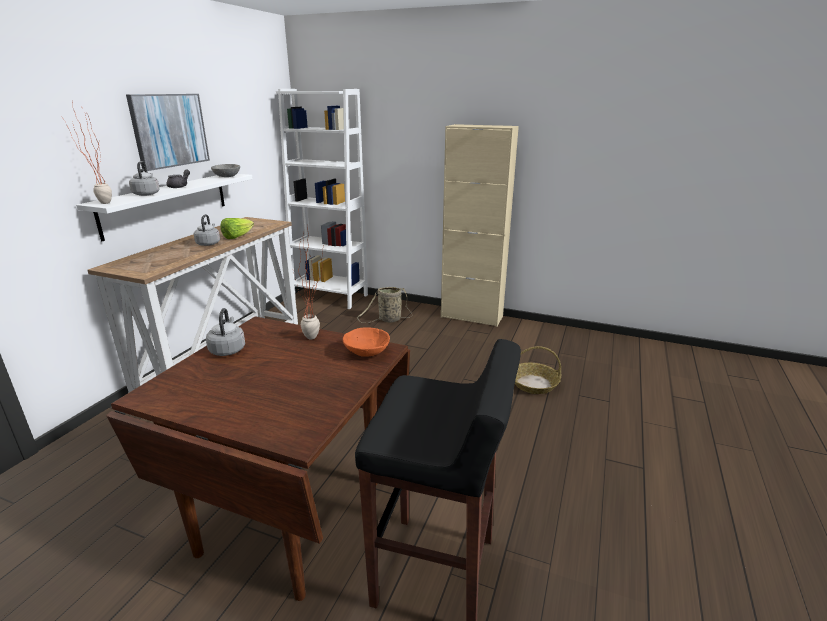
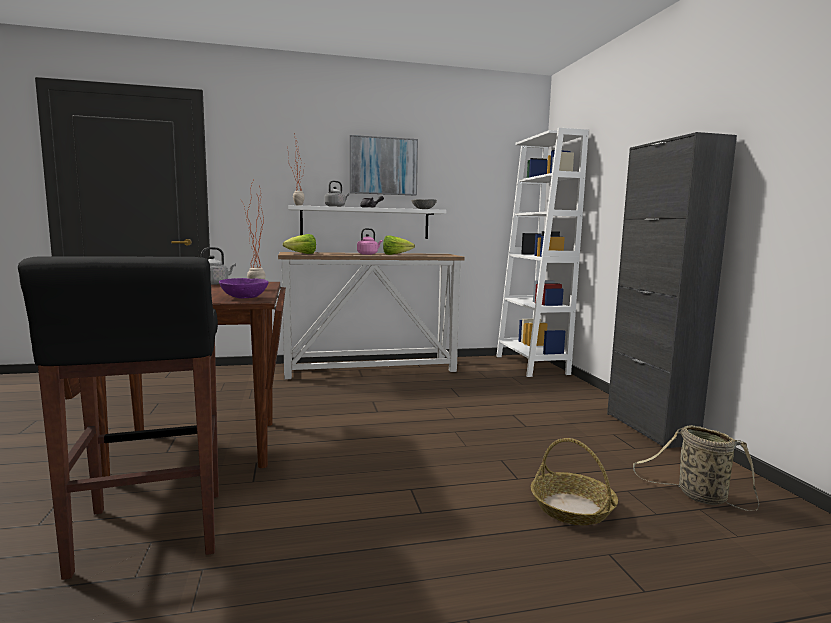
camera: 55 degrees right, 15 degrees down
grey kettle [194,214,220,246] -> pink kettle [357,228,383,255]
orange bowl [343,327,390,357] -> purple bowl [219,278,269,298]
basket [357,287,413,323] -> basket moved to [633,425,759,511]
beige cabinet [441,124,519,327] -> black cabinet [607,132,737,448]
none -> lettuce [283,234,316,254]

